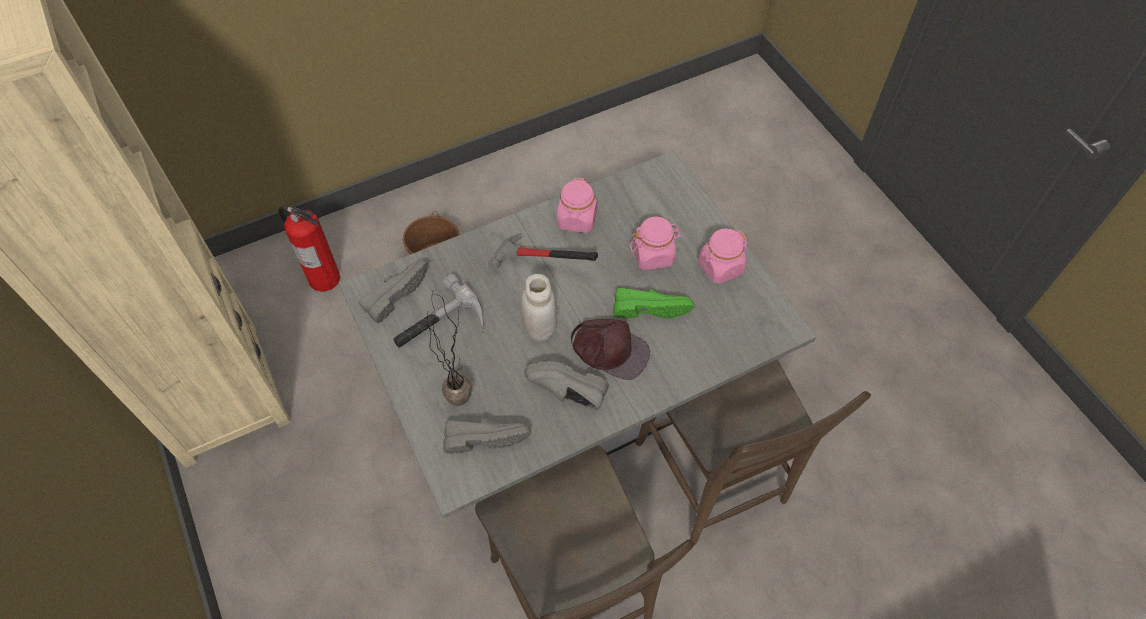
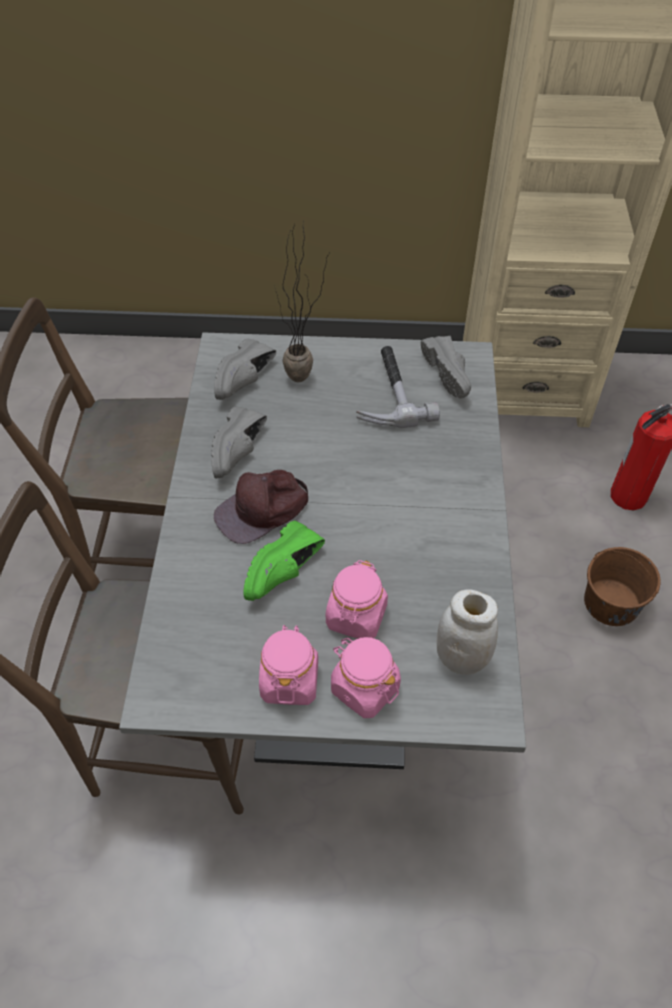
camera: 120 degrees right, 5 degrees down
hammer [488,233,598,271] -> none
white jar [520,274,557,341] -> white jar moved to [437,589,498,675]
grey shoe [524,361,609,410] -> grey shoe turned 150 degrees clockwise [211,407,267,478]
pink jar [557,177,597,233] -> pink jar moved to [331,637,401,718]

